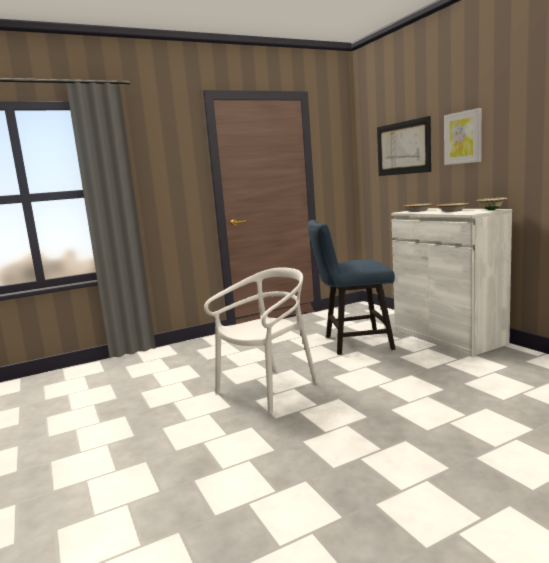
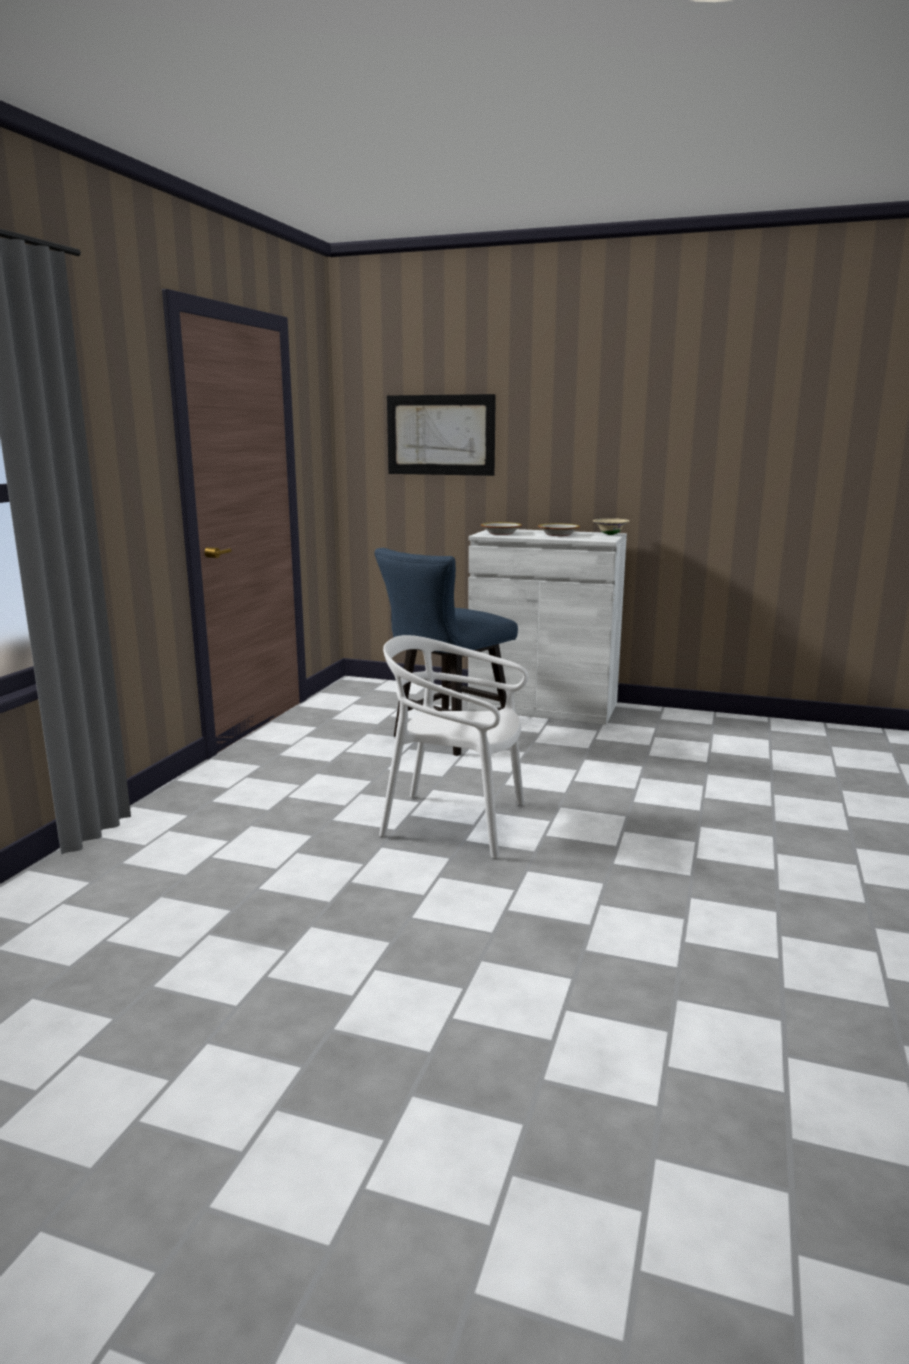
camera: 45 degrees left, 5 degrees up
white chair [204,267,318,415] -> white chair turned 75 degrees counterclockwise [379,635,528,859]
picture [444,108,482,165] -> none

